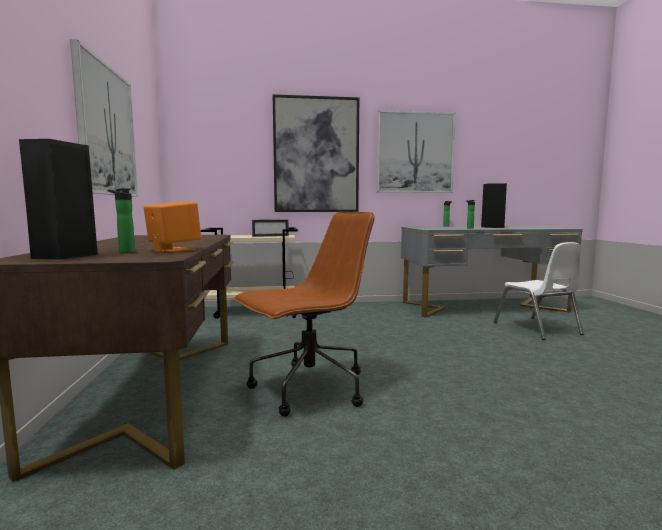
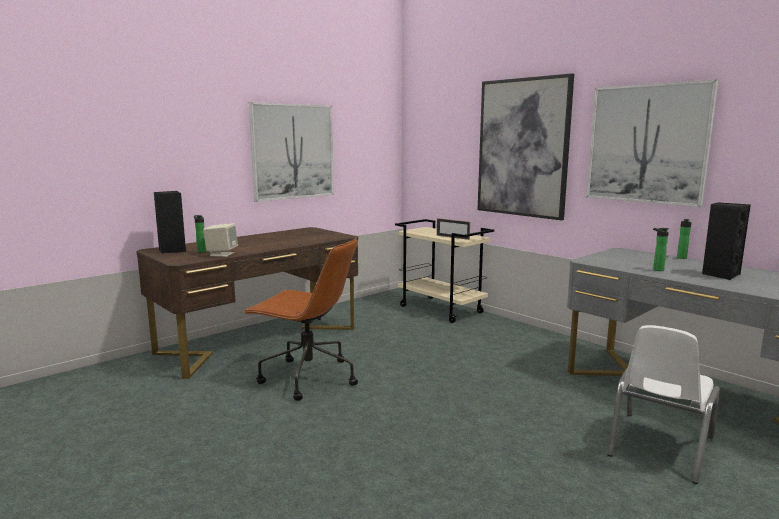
camera: 55 degrees right, 5 degrees up
orange speaker [144,202,201,252] -> beige speaker [203,223,238,257]

